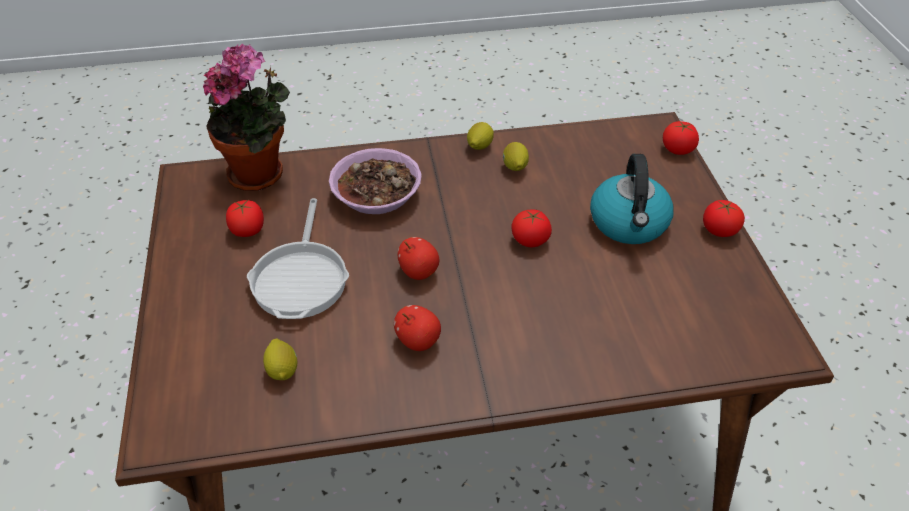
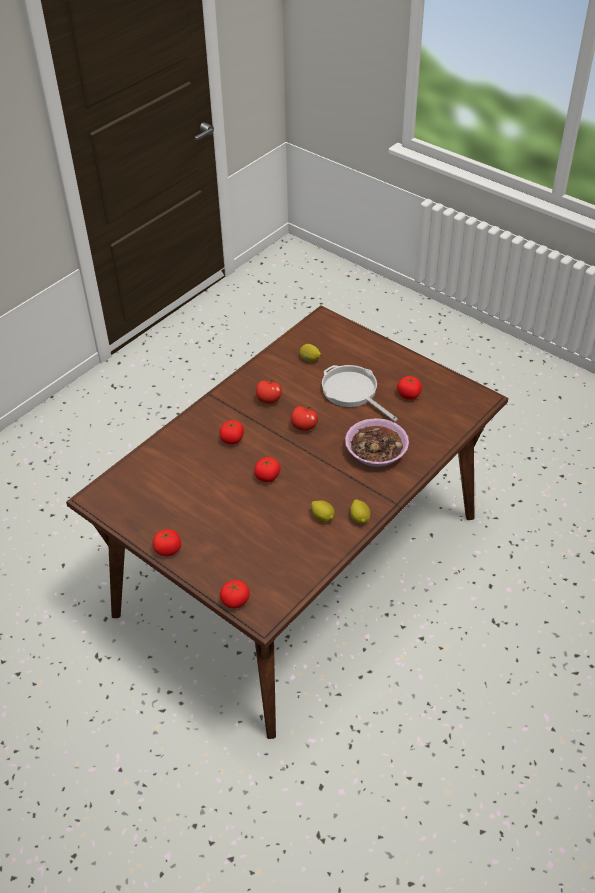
camera: 140 degrees right, 0 degrees up
potted plant [203,44,290,191] -> none
kettle [590,154,673,244] -> none
none -> tomato [220,420,244,445]

